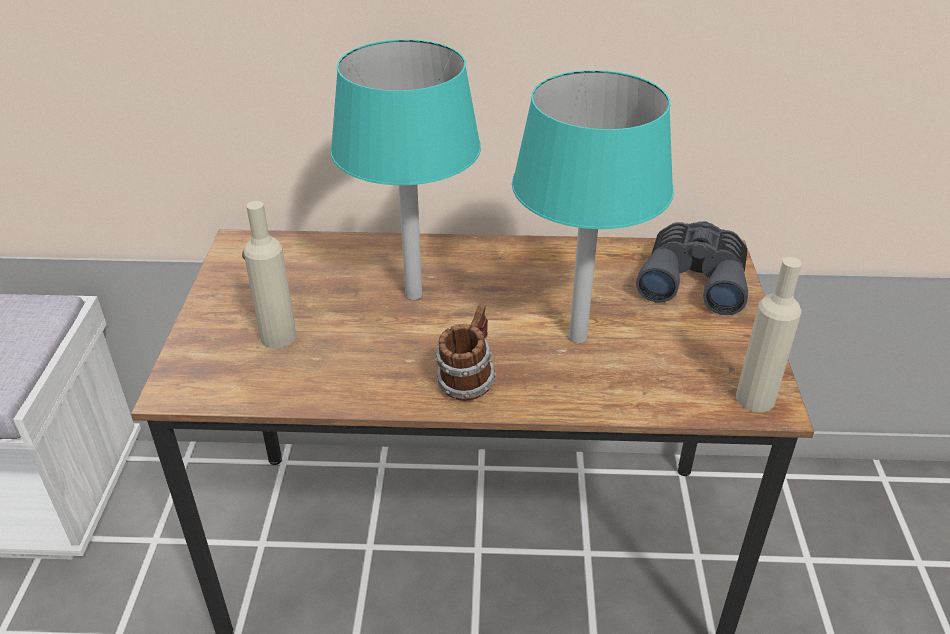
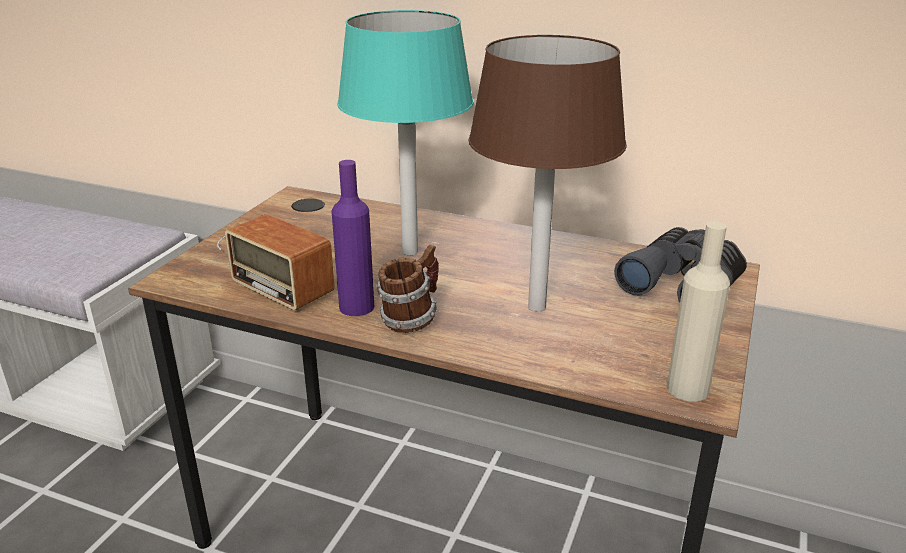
camera: 20 degrees right, 10 degrees down
beige bottle [244,201,296,349] -> radio [217,214,334,310]
turquoise table lamp [512,70,674,343] -> brown table lamp [469,35,627,312]
none -> purple bottle [332,160,374,316]

